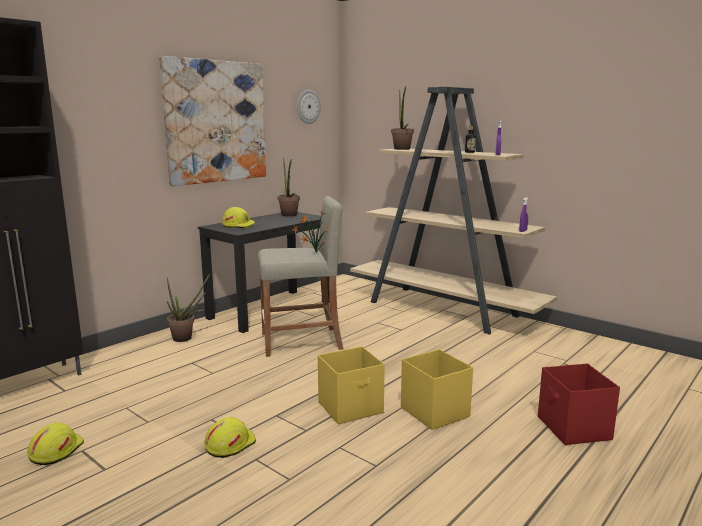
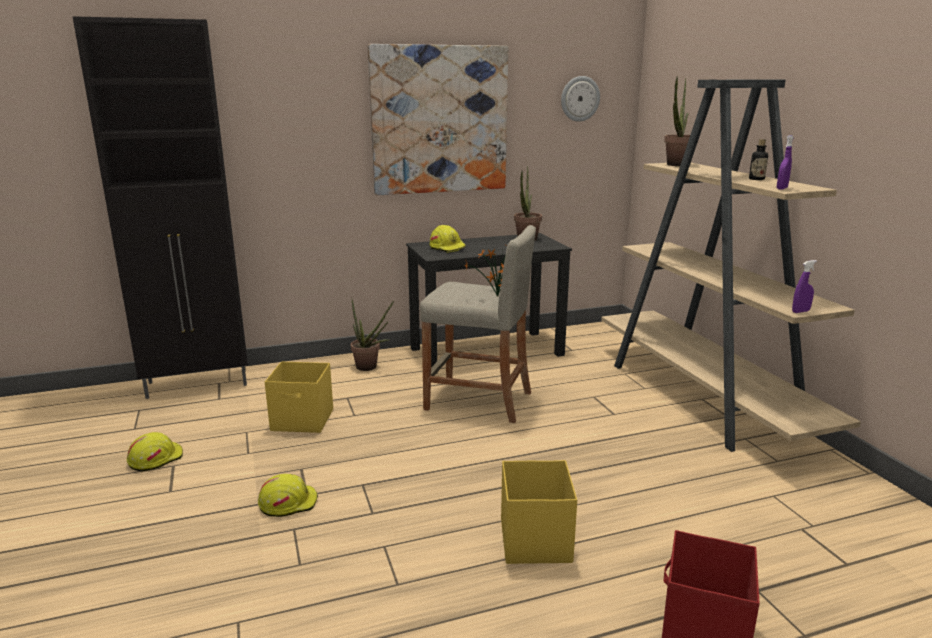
camera: 30 degrees right, 5 degrees up
yellow storage box [318,346,385,424] -> yellow storage box moved to [265,361,333,433]

